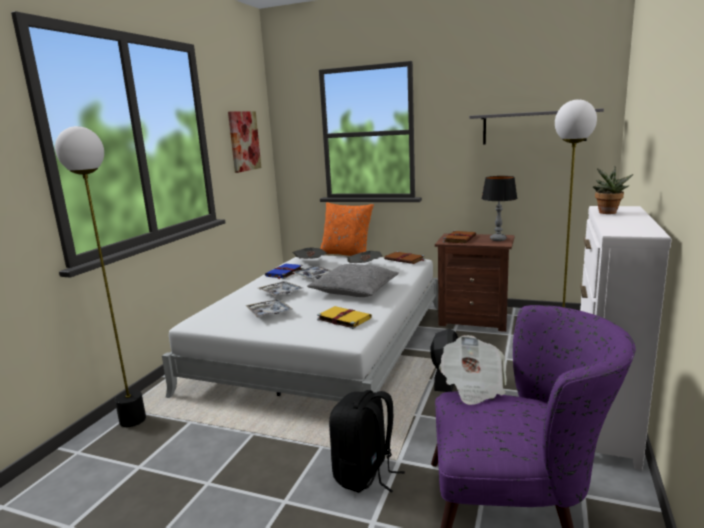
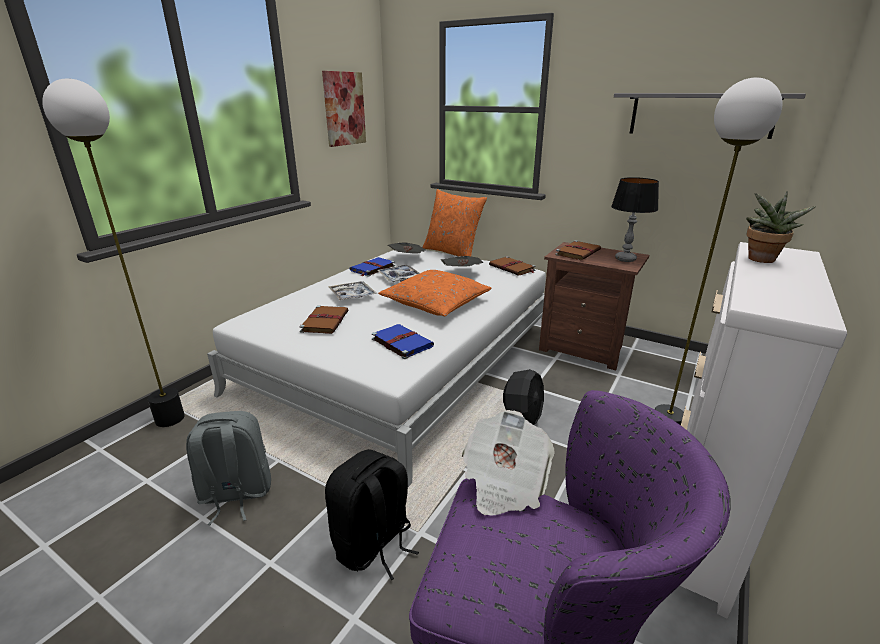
camera: 10 degrees right, 10 degrees up
tray [245,299,293,317] -> brown book [299,305,349,334]
grey pillow [307,264,399,297] -> orange pillow [378,270,492,316]
yellow book [317,306,372,329] -> blue book [372,324,434,359]
none -> grey backpack [186,411,271,525]

